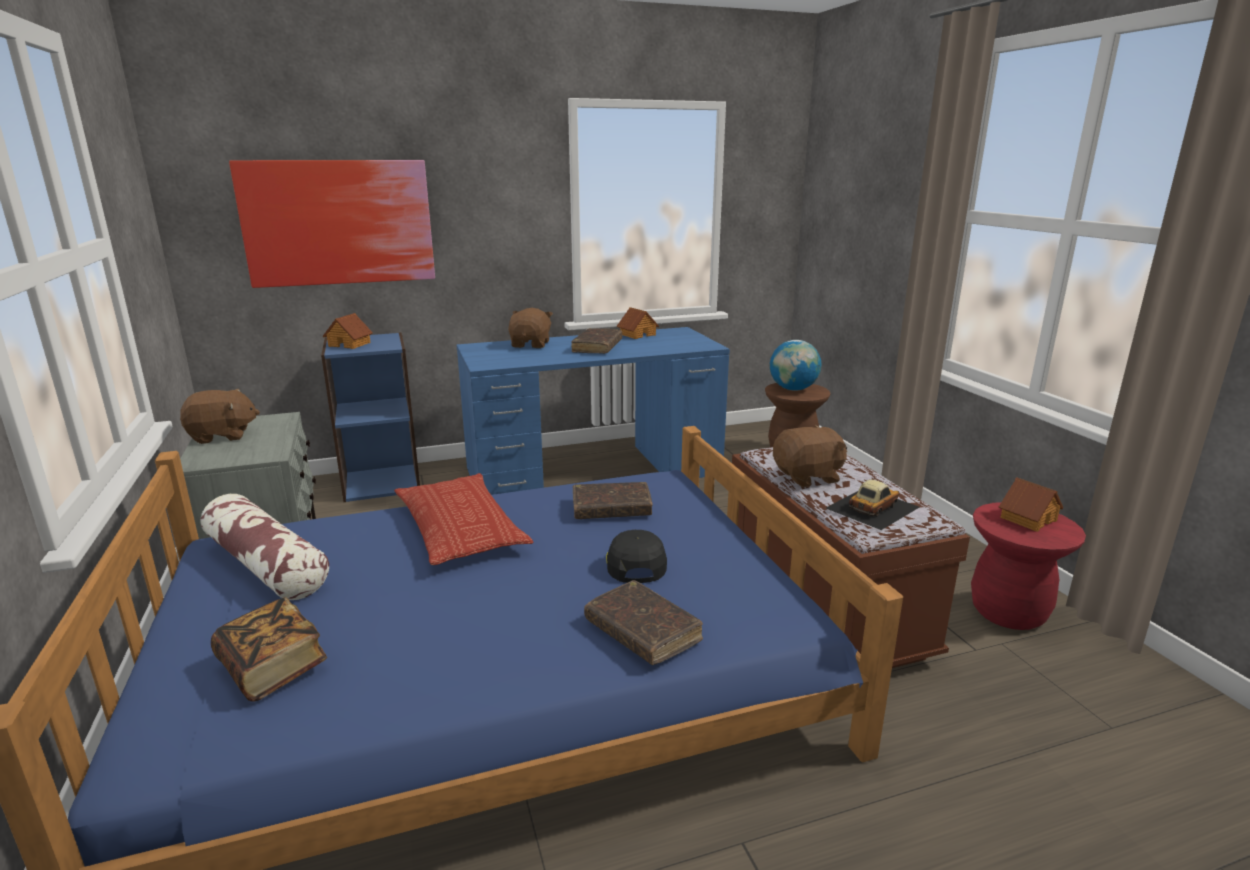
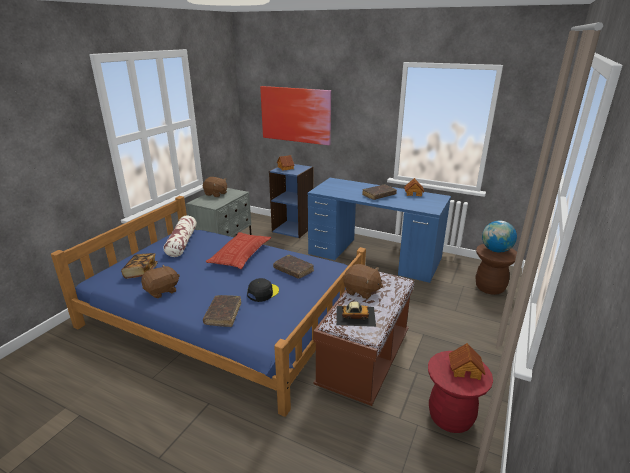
camera: 45 degrees right, 5 degrees up
brown plush toy [508,308,553,348] -> brown plush toy moved to [141,265,180,298]

